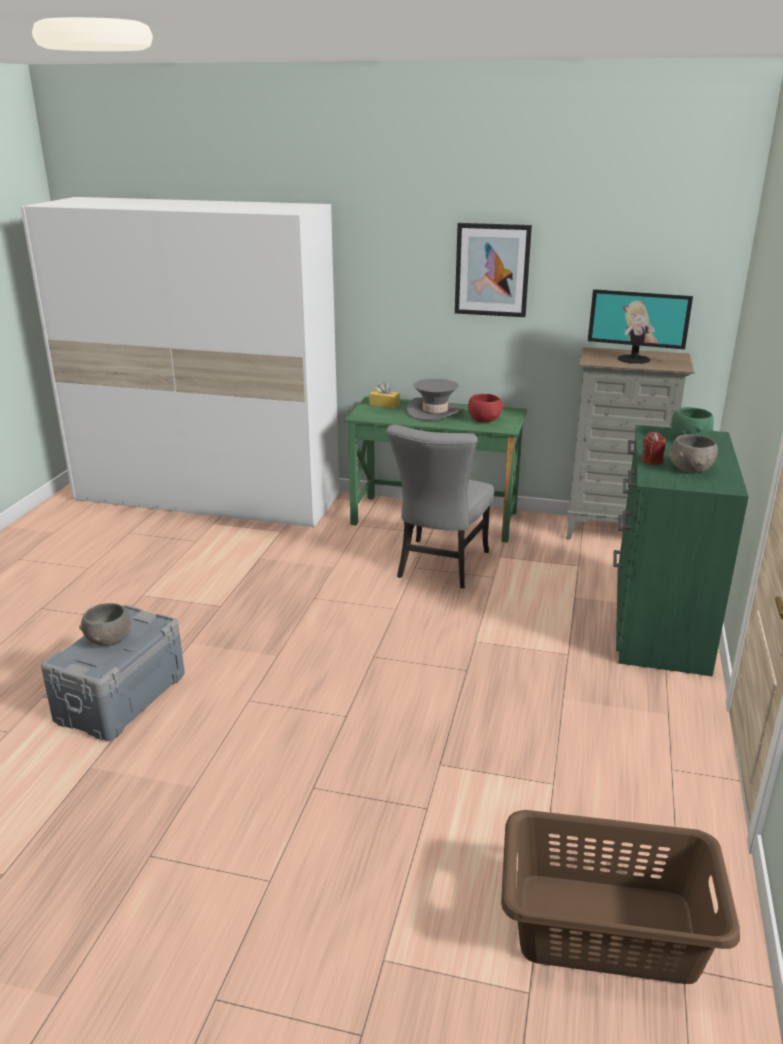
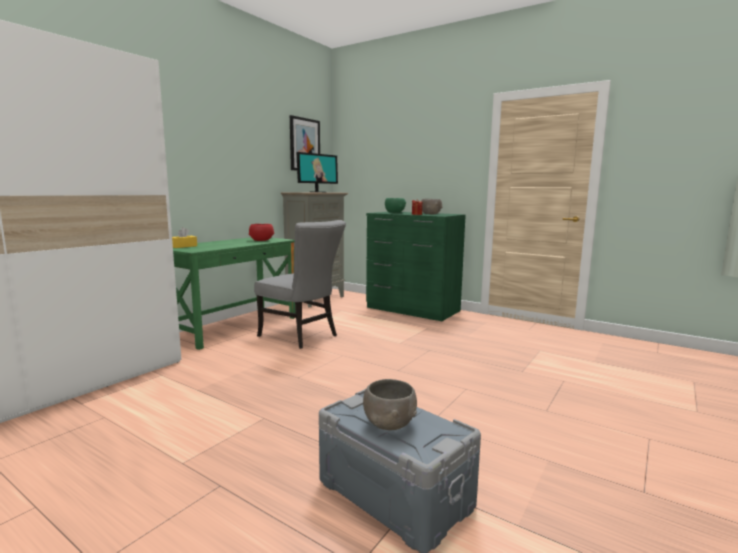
camera: 70 degrees left, 15 degrees down
grey hat [407,379,464,421] -> none
picture [455,223,532,317] -> picture moved to [290,115,320,171]
brown laundry basket [501,810,740,984] -> none

